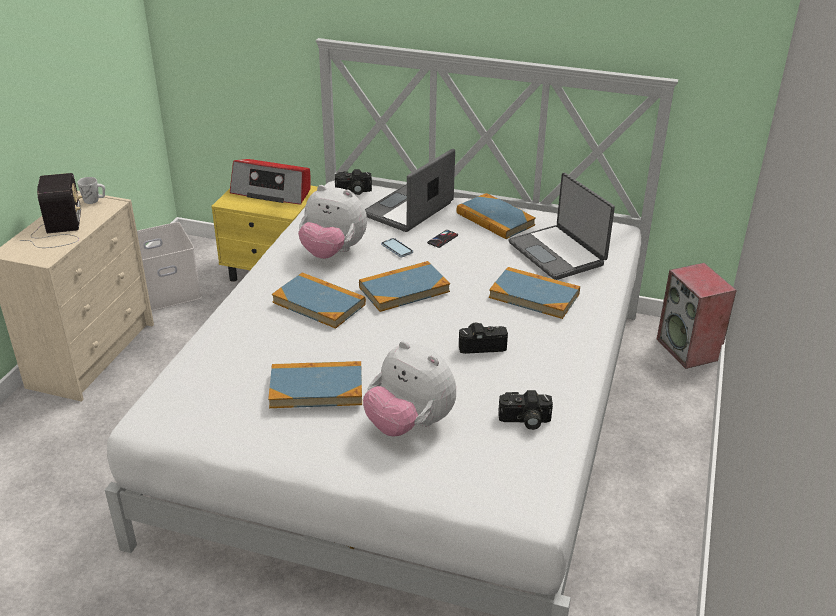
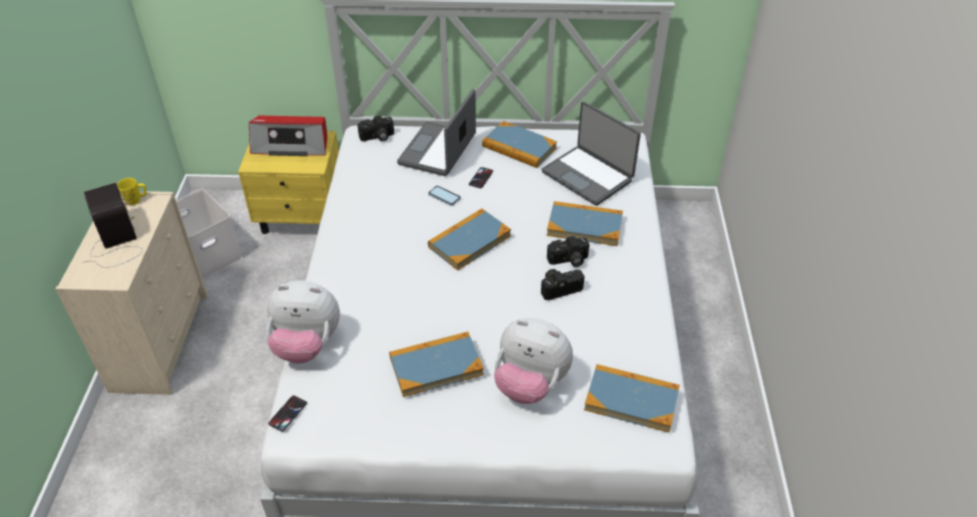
camera: 15 degrees left, 10 degrees up
white mug [77,177,105,204] -> yellow mug [117,178,147,205]
book [272,272,366,329] -> book moved to [584,364,680,433]
plush toy [298,185,367,259] -> plush toy moved to [266,280,340,364]
camera [498,390,553,430] -> camera moved to [547,236,589,267]
speaker [657,263,737,369] -> none
none -> phone [268,395,307,431]

